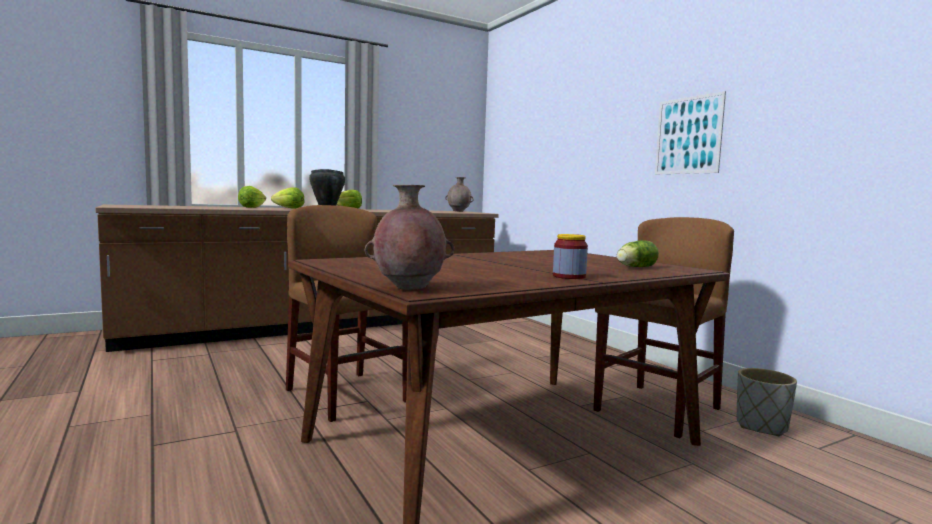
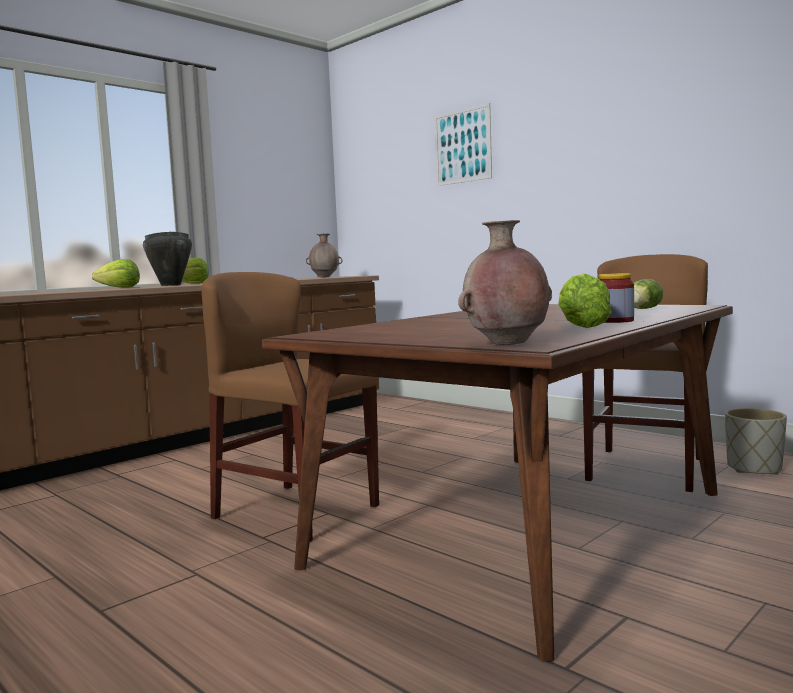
camera: 15 degrees left, 0 degrees up
lettuce [238,186,266,208] -> lettuce moved to [558,274,612,328]
picture [655,91,726,174] -> picture moved to [434,103,492,186]

